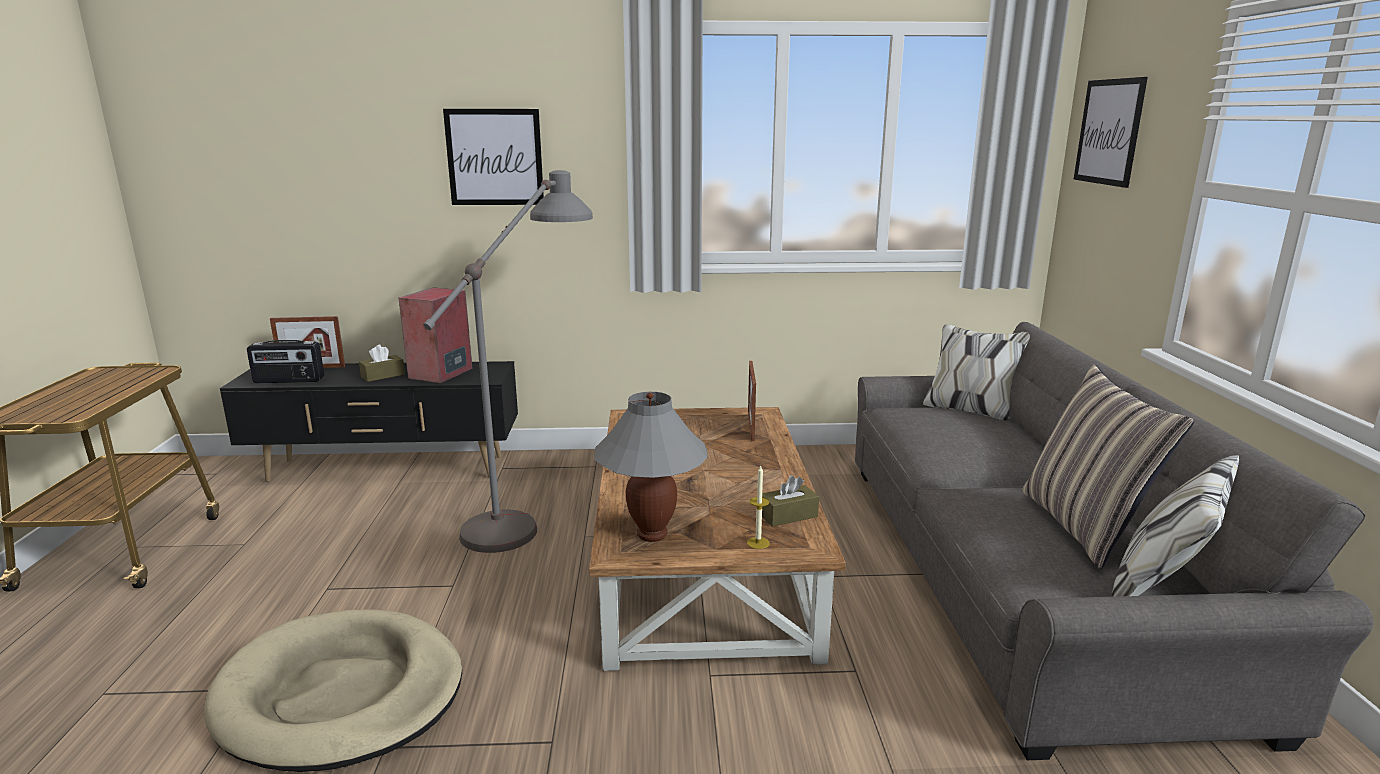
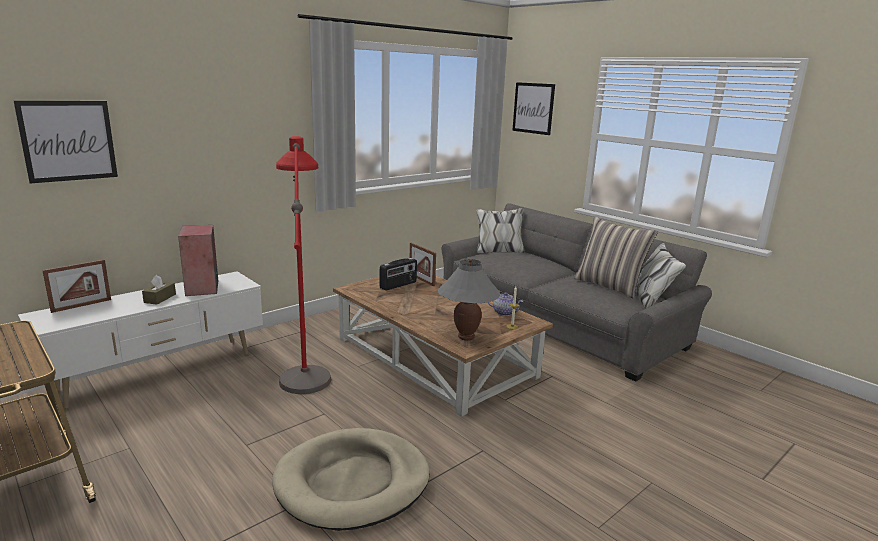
camera: 40 degrees left, 0 degrees up
black tv stand [220,361,518,482] -> white tv stand [18,271,263,409]
radio [247,340,324,383] -> radio moved to [380,258,417,291]
grey floor lamp [423,170,593,553] -> red floor lamp [276,136,331,394]
picture [443,109,544,205] -> picture moved to [14,101,118,183]
brown tissue box [762,475,819,527] -> teapot [488,292,524,316]

